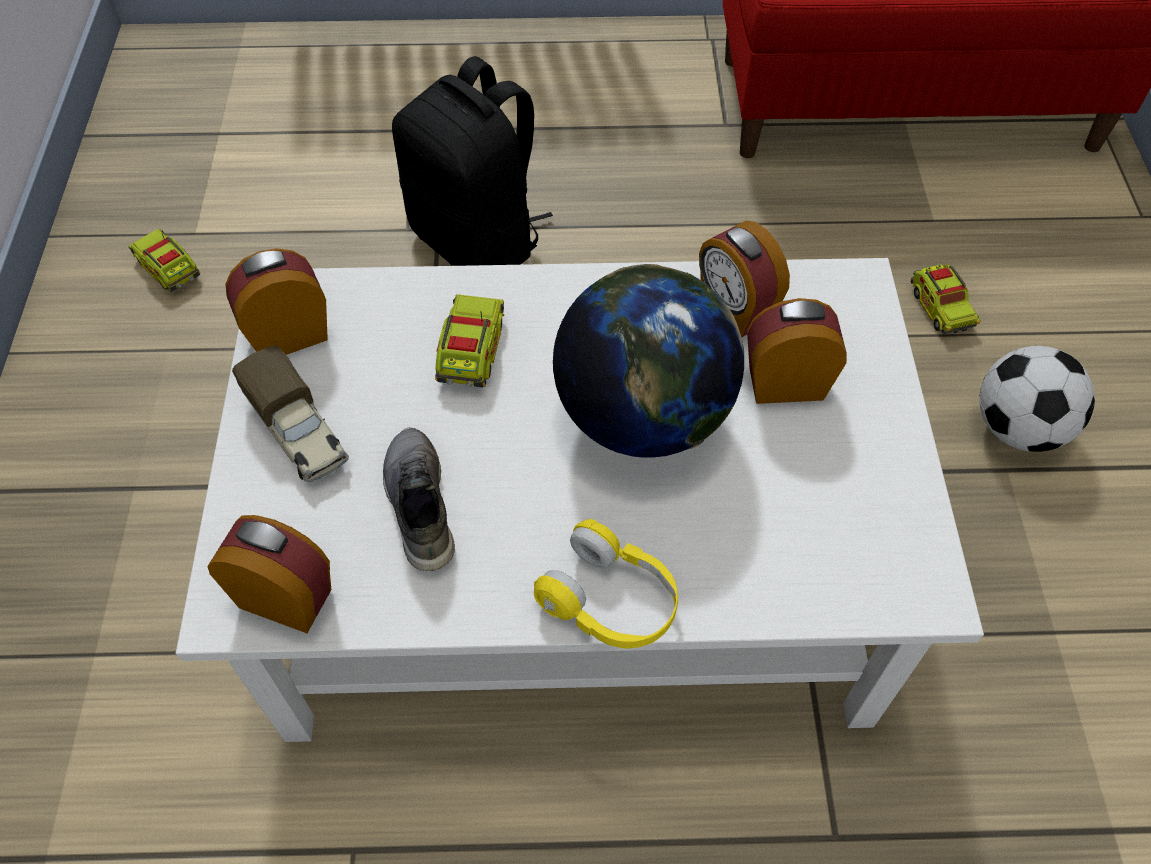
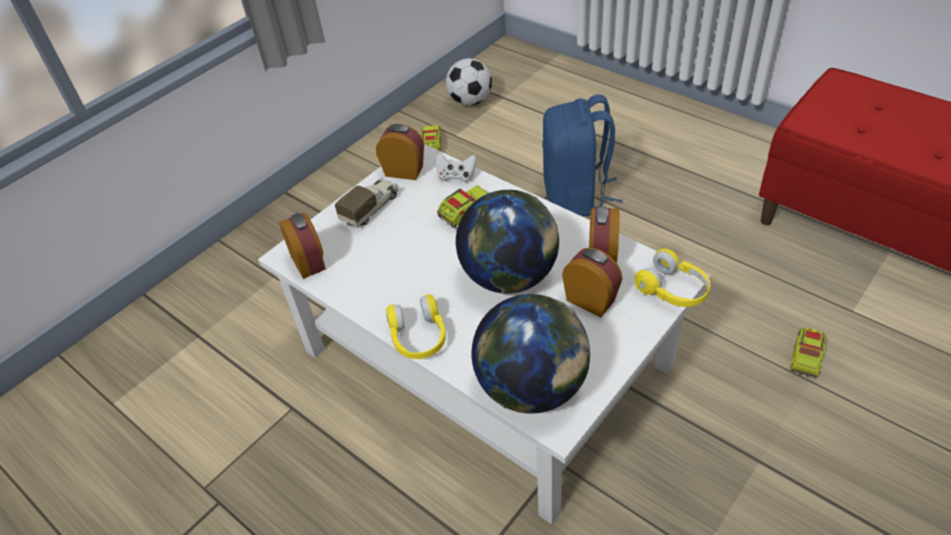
camera: 45 degrees right, 10 degrees down
toy truck [232,345,349,482] -> toy truck turned 150 degrees counterclockwise [335,178,398,227]
grey shoe [383,427,455,571] -> none
black backpack [392,56,553,266] -> blue backpack [542,95,623,216]
football [979,346,1095,452] -> football moved to [446,58,492,106]
none -> white game controller [436,153,476,182]
none -> globe [471,294,590,414]
none -> yellow headphones [635,249,710,307]

